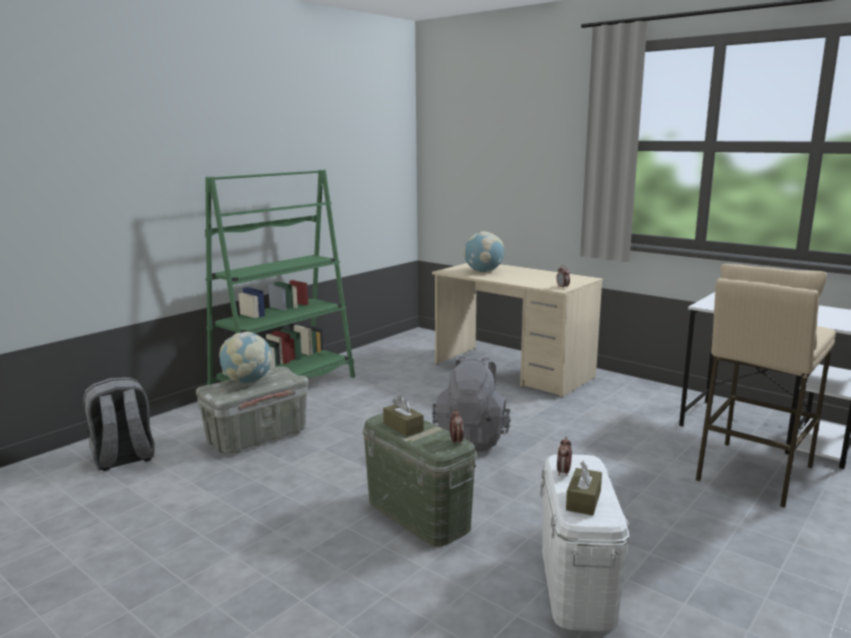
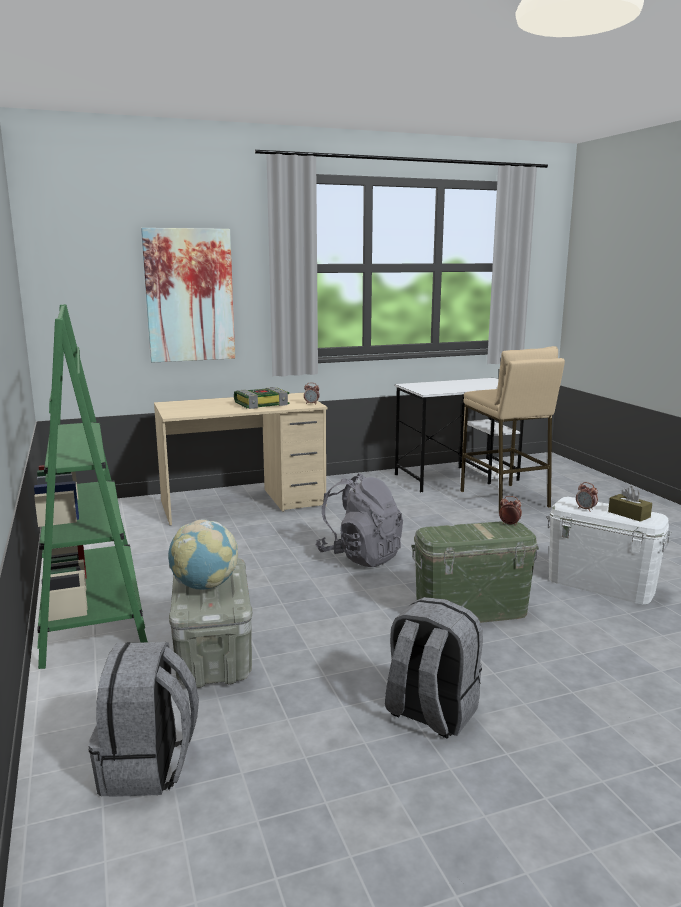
camera: 60 degrees left, 0 degrees up
brown tissue box [383,396,424,437] -> none
globe [463,231,504,272] -> none
none -> picture [141,228,235,363]
none -> book [234,387,289,409]
none -> grey backpack [385,597,483,739]

